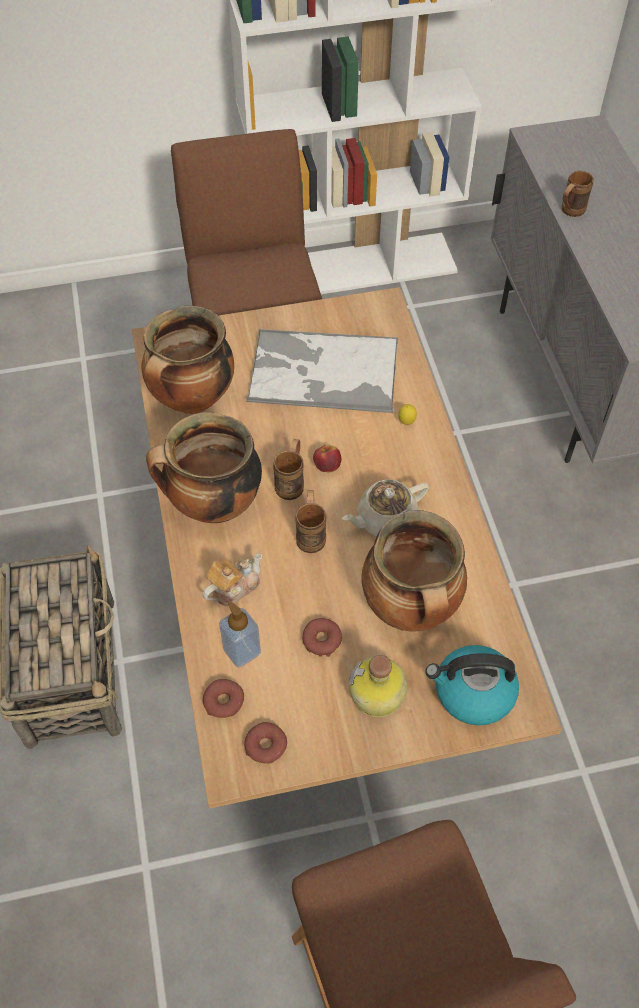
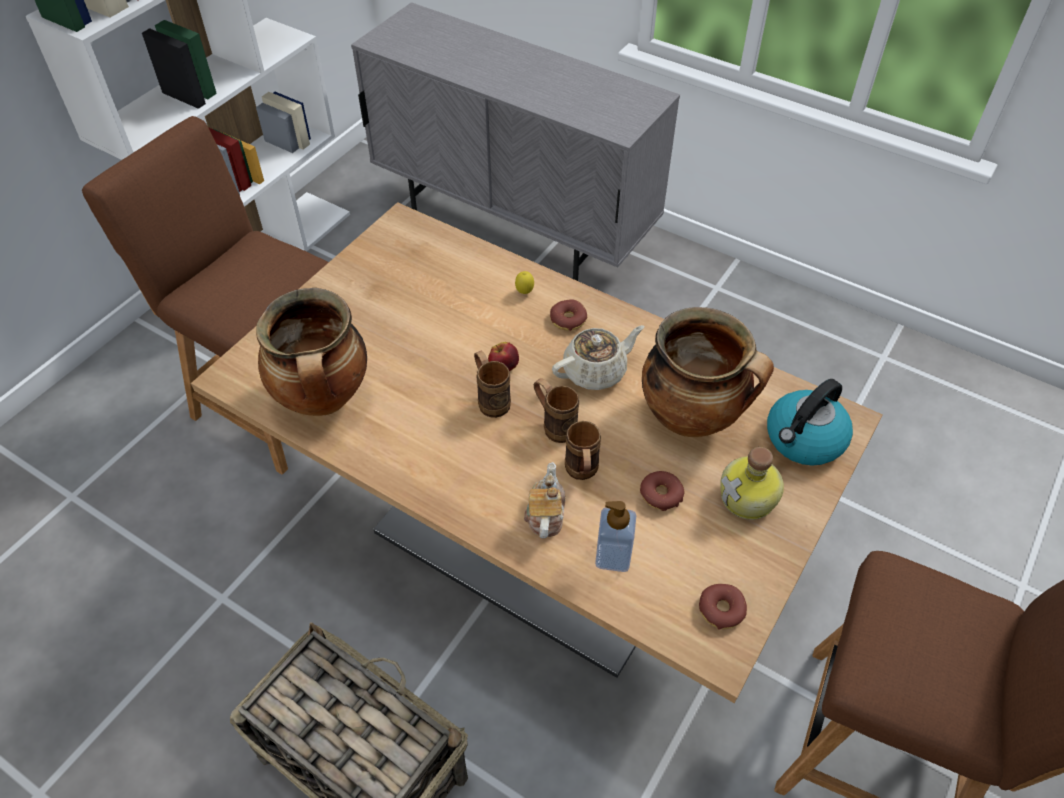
camera: 45 degrees left, 5 degrees down
cooking pot [146,412,262,523] -> none
donut [203,679,244,719] -> donut moved to [550,299,587,331]
tray [246,329,398,413] -> none
beige teapot [342,479,429,537] -> beige teapot turned 135 degrees counterclockwise [552,325,644,390]
brown mug [562,171,593,217] -> brown mug moved to [565,421,601,480]

